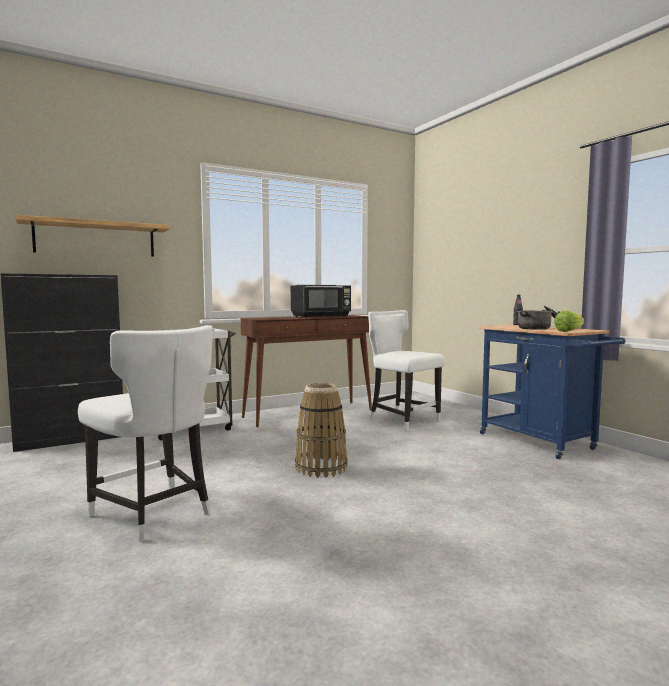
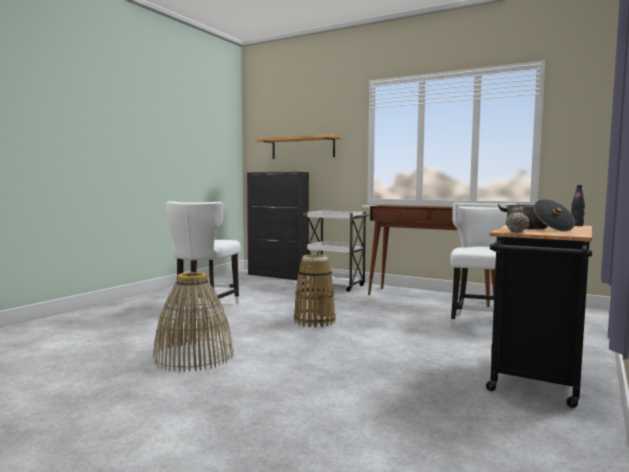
camera: 60 degrees right, 0 degrees up
black microwave [291,285,351,318] -> none
blue cart [478,325,626,459] -> black cart [486,225,592,408]
lettuce [554,311,584,332] -> beige teapot [506,204,530,233]
none -> basket [153,272,234,372]

